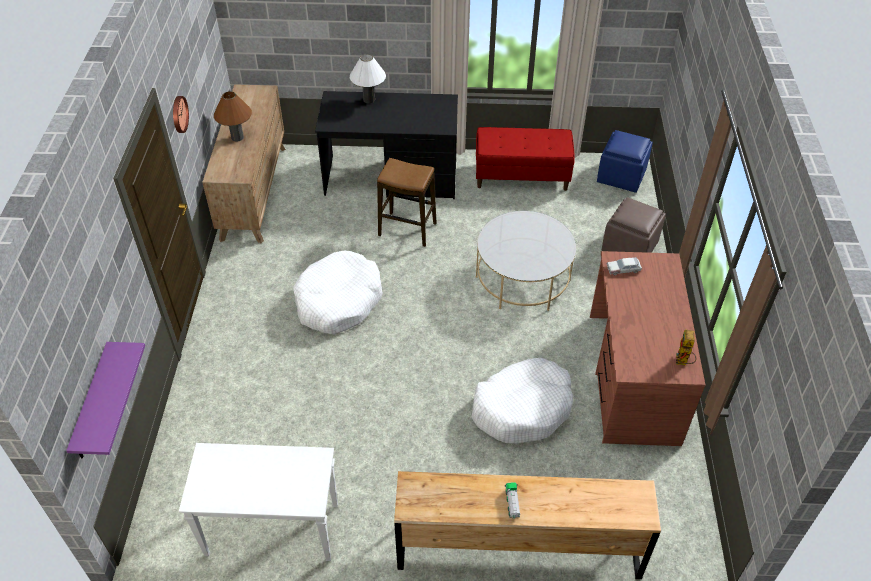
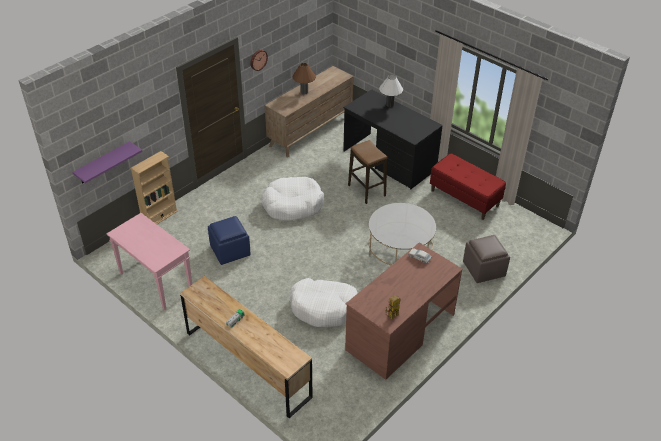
camera: 40 degrees right, 5 degrees down
white console table [179,443,338,561] -> pink console table [106,213,192,310]
blue ottoman [597,130,653,193] -> blue ottoman moved to [208,216,251,265]
none -> beige bookcase [130,151,178,224]

